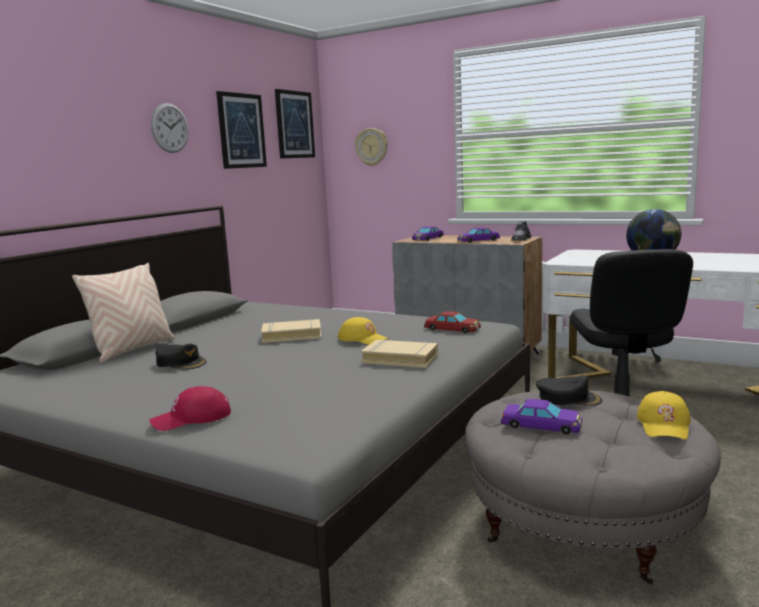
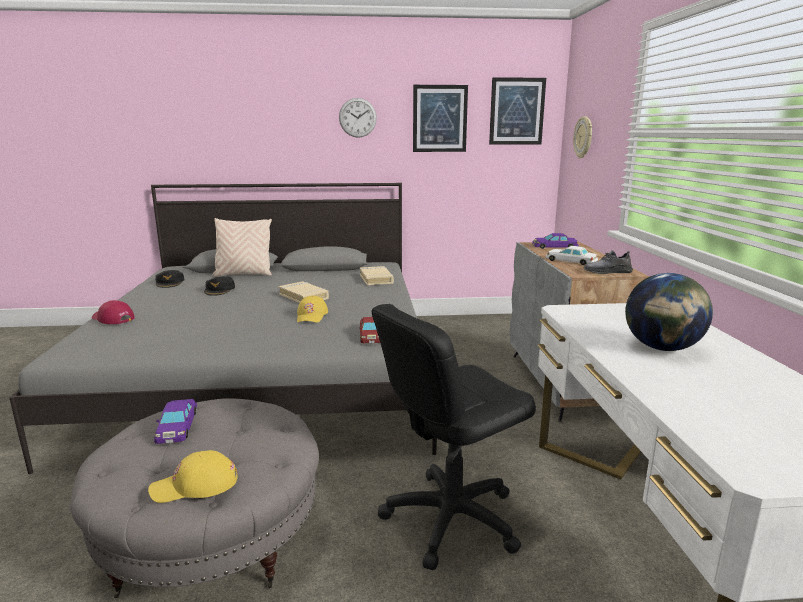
camera: 55 degrees right, 5 degrees up
beige book [361,339,438,368] -> beige book moved to [360,266,394,285]
purple toy car [458,228,500,243] -> white toy car [546,246,598,265]
black cap [536,375,603,406] -> black cap moved to [155,270,184,288]

